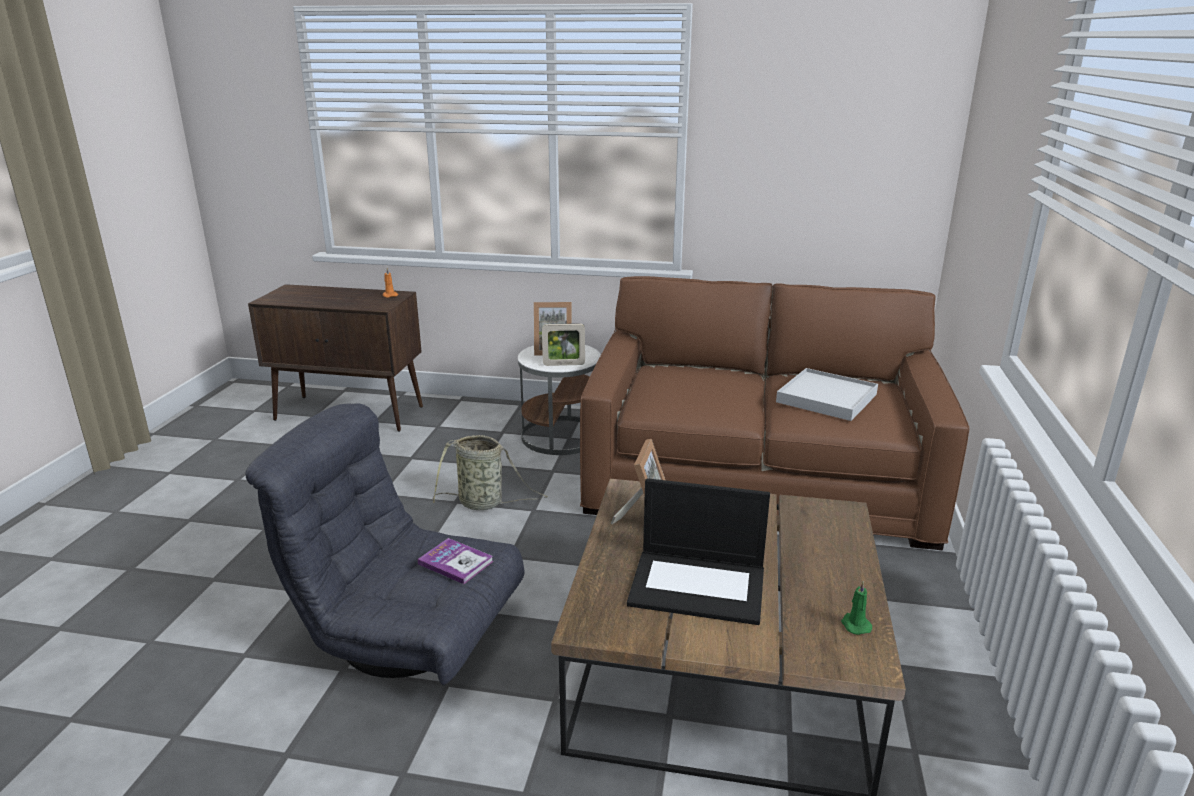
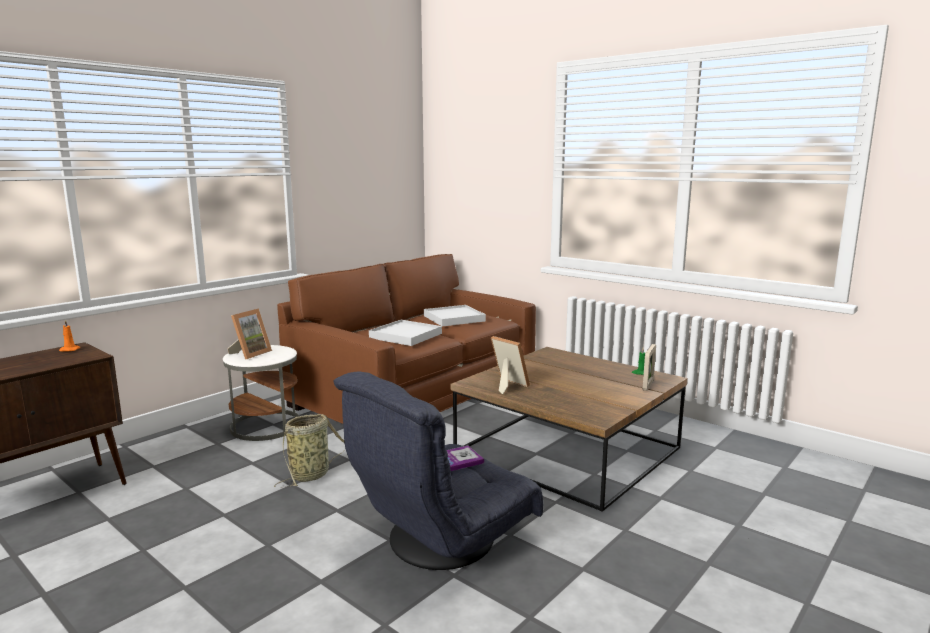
camera: 60 degrees left, 10 degrees down
picture frame [542,323,585,366] -> picture frame moved to [643,344,656,391]
laptop [627,478,770,625] -> none
none -> white tray [369,320,442,346]

